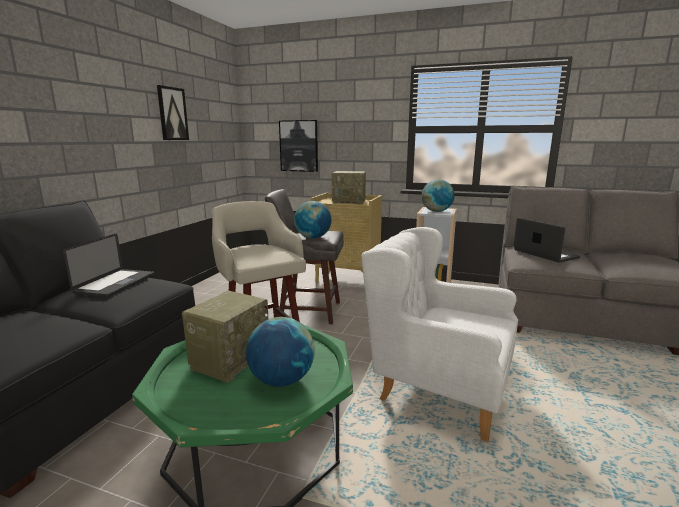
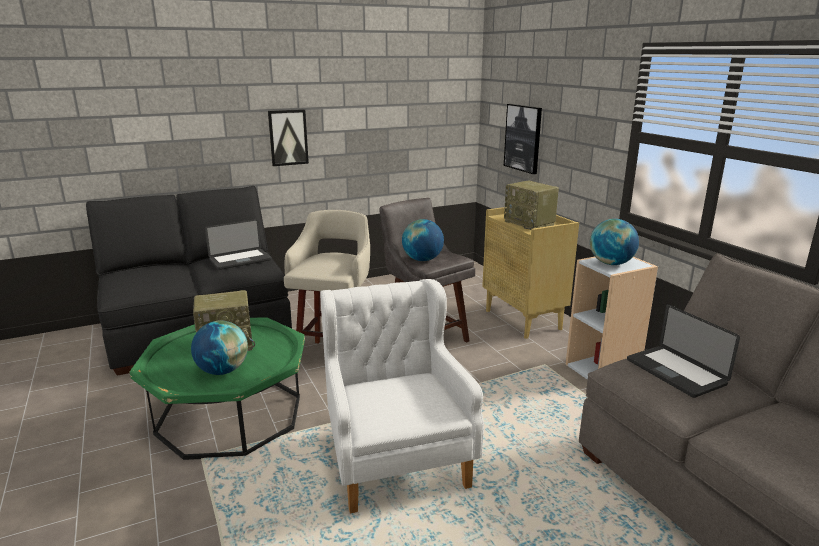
camera: 45 degrees right, 5 degrees up
picture [157,85,189,140] -> picture moved to [268,109,309,166]
laptop [513,218,580,263] -> laptop turned 135 degrees clockwise [627,304,740,398]

